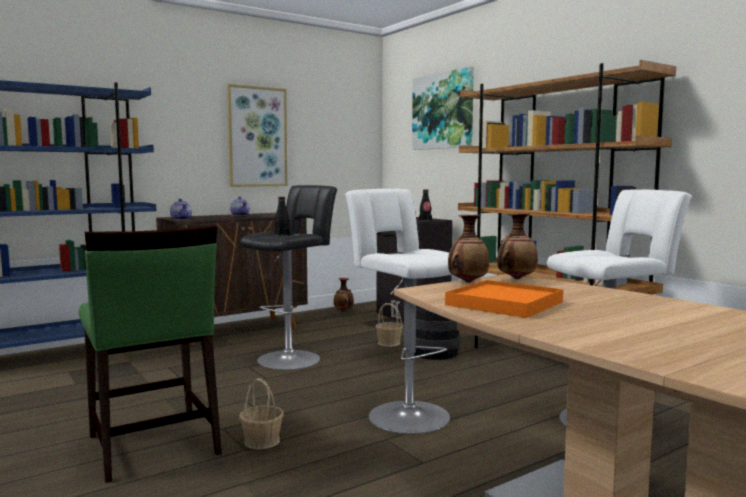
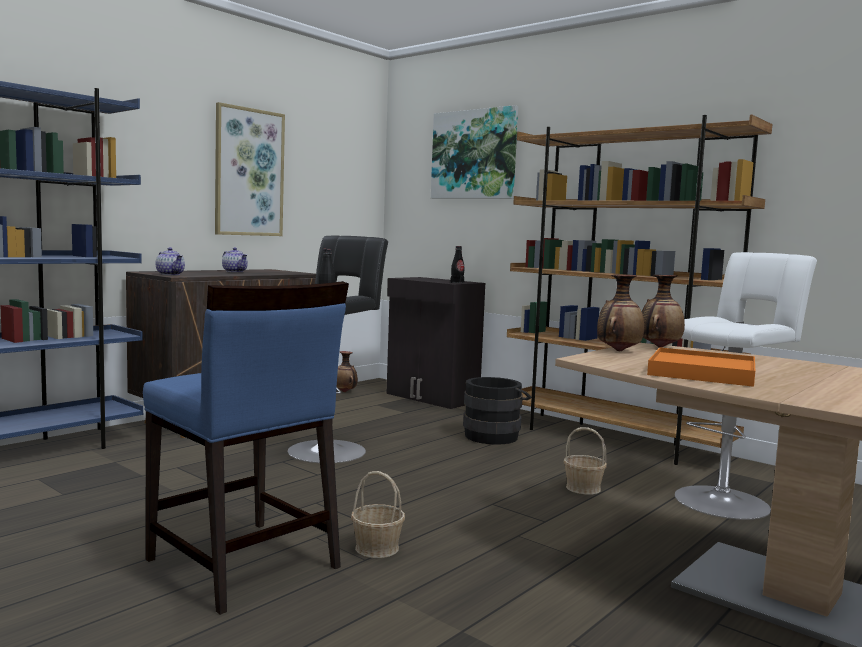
camera: 15 degrees left, 0 degrees up
green chair [79,226,222,483] -> blue chair [143,281,349,615]
white stool [345,189,452,434] -> none
basket [375,303,403,347] -> basket moved to [563,427,607,495]

